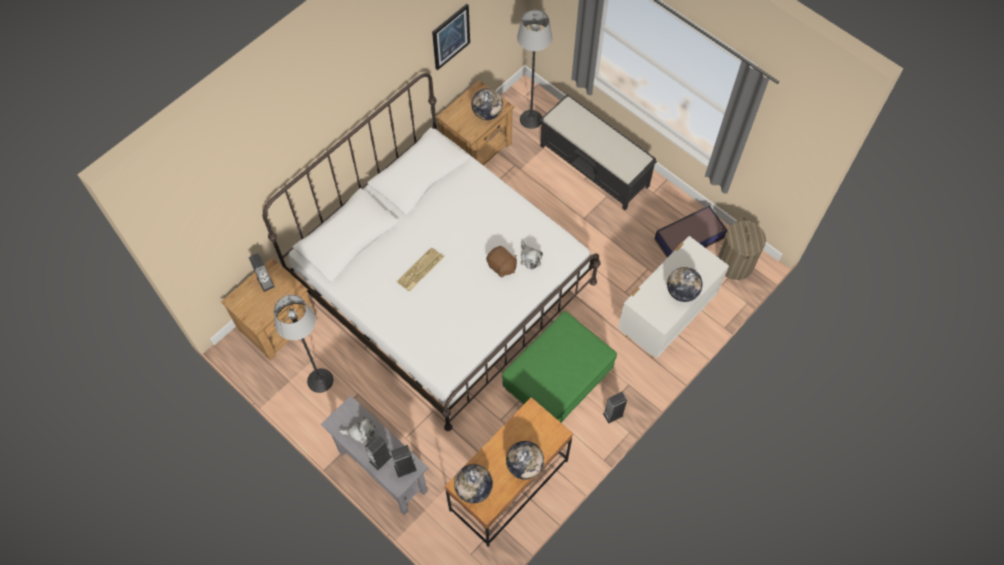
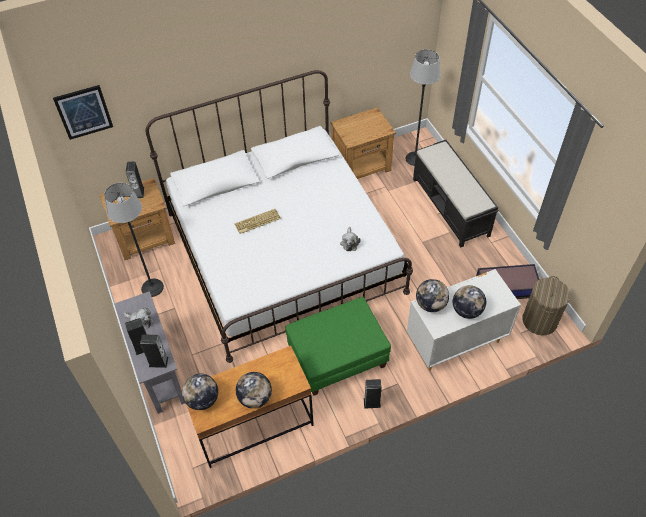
camera: 25 degrees right, 10 degrees down
picture [432,4,470,70] -> picture moved to [53,85,113,140]
globe [471,88,503,120] -> globe moved to [416,279,449,312]
brown plush toy [486,246,517,278] -> none

